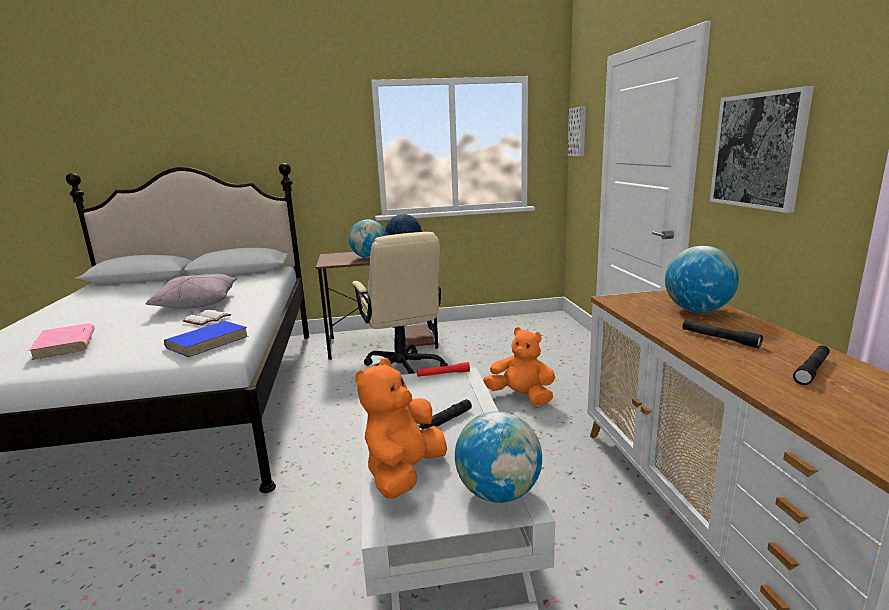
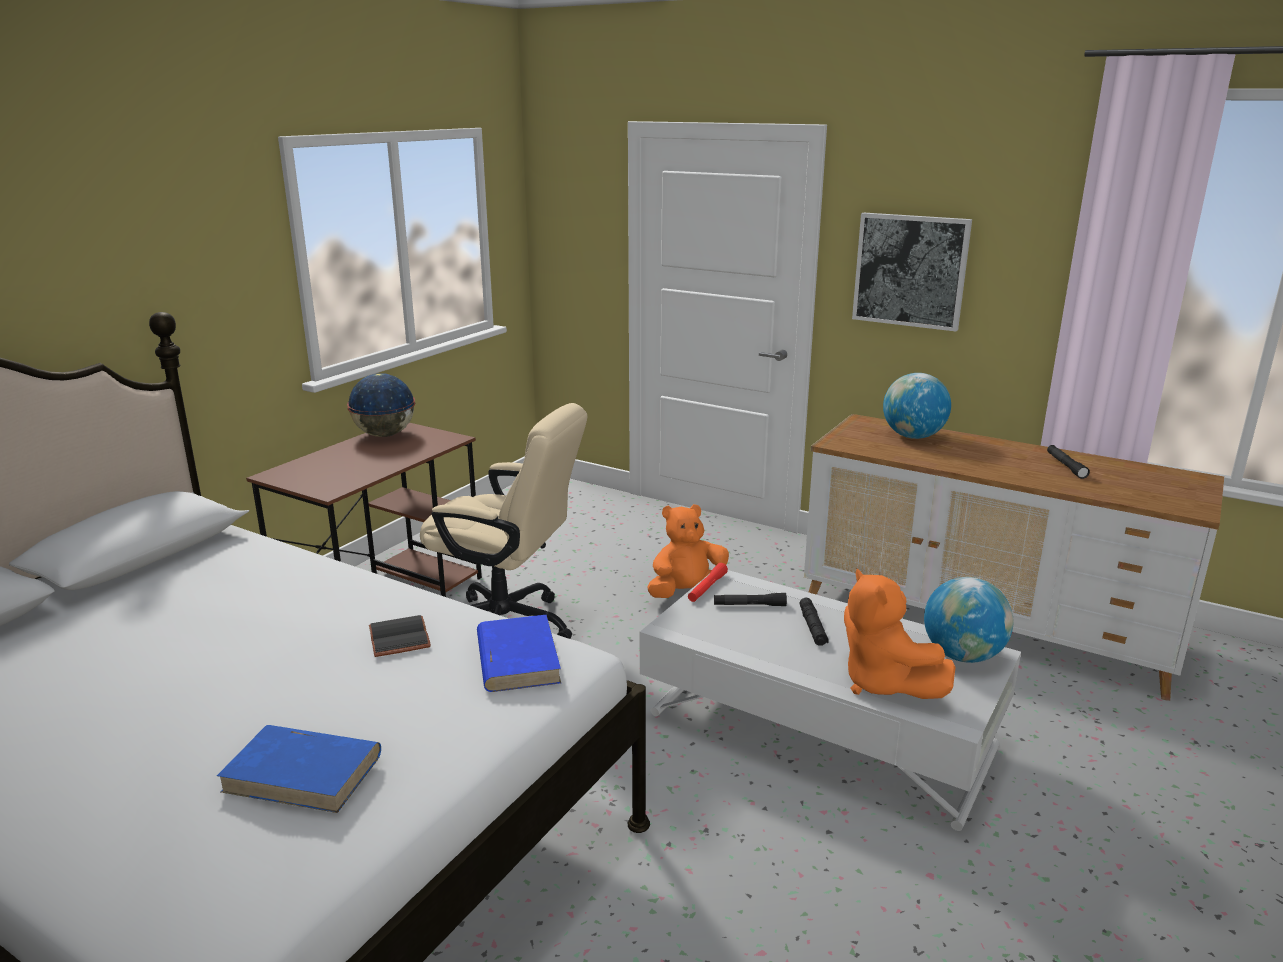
camera: 50 degrees left, 5 degrees up
pink book [29,323,95,360] -> blue book [217,725,381,813]
purple pillow [146,274,237,309] -> none
white book [183,310,231,326] -> black book [369,615,431,657]
globe [349,220,387,258] -> none
picture [568,106,586,156] -> none
black flashlight [682,320,763,348] -> black flashlight moved to [714,593,787,606]

